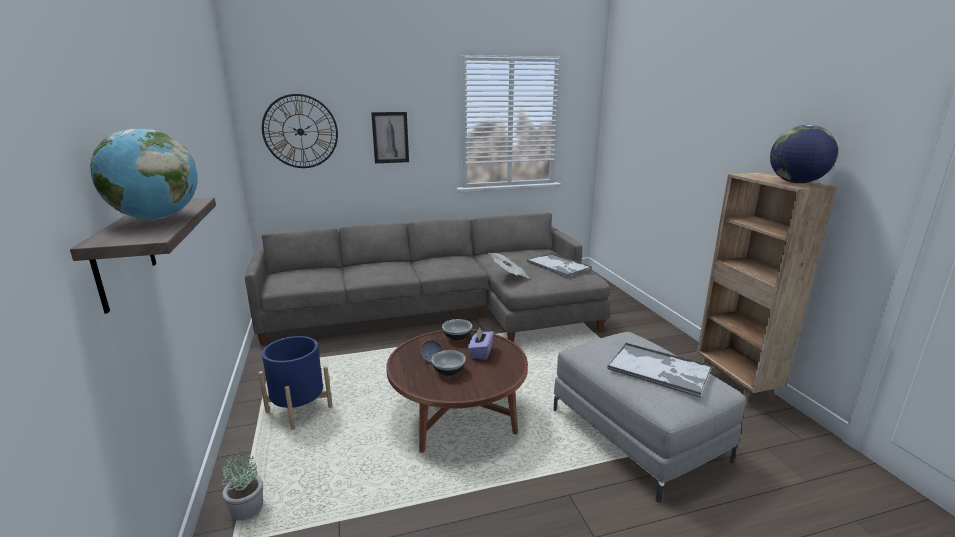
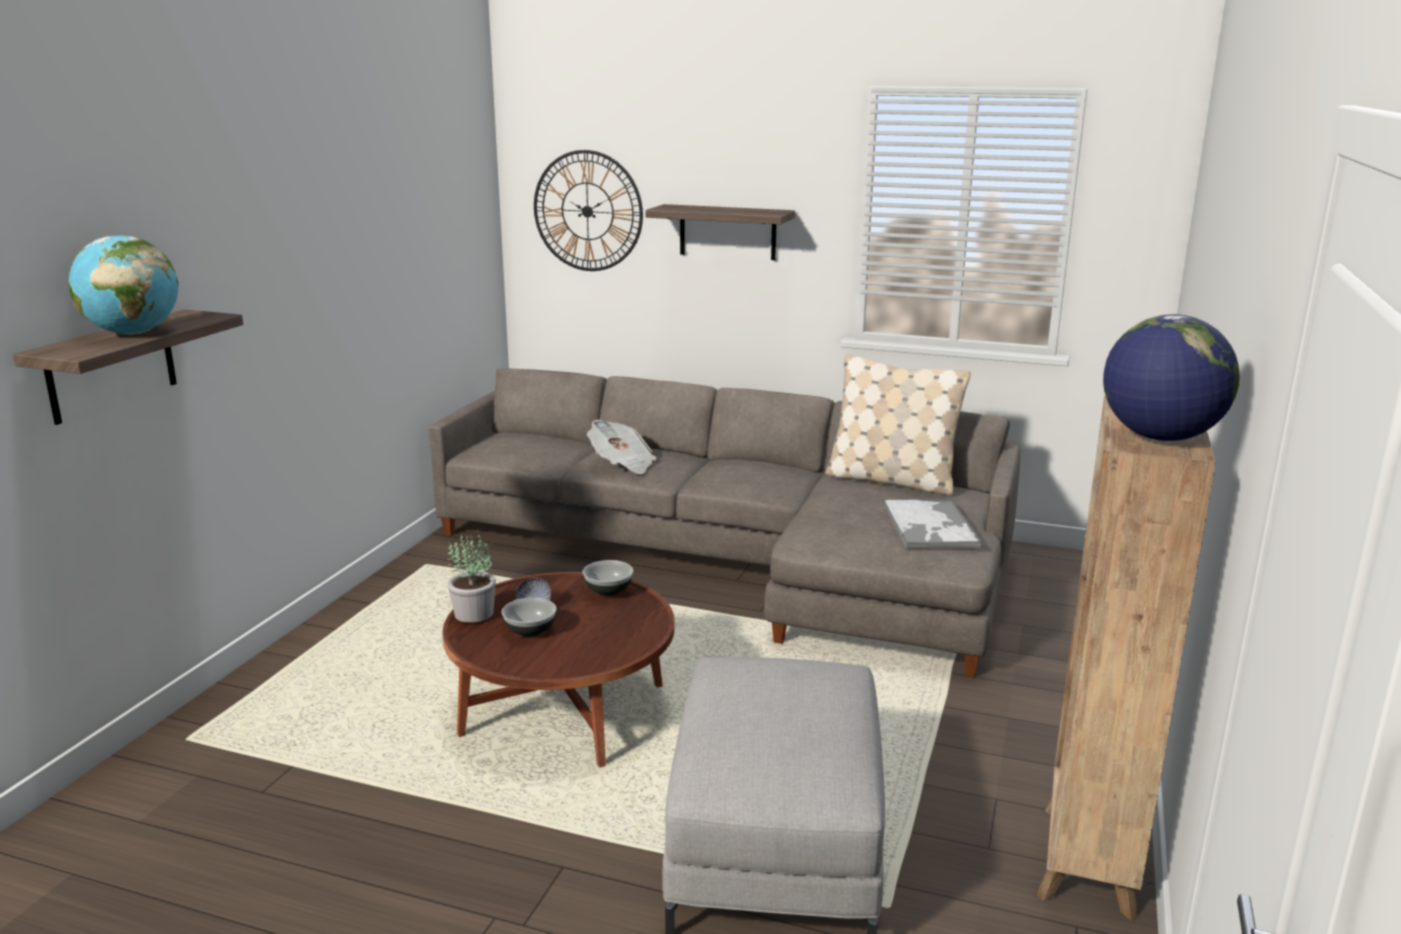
camera: 35 degrees right, 0 degrees up
potted plant [222,448,263,520] -> potted plant moved to [447,530,496,623]
blue planter [258,336,332,430] -> none
picture [371,112,409,163] -> shelf [645,204,795,260]
purple tissue box [468,327,494,360] -> none
newspaper [489,253,529,278] -> newspaper moved to [587,420,656,474]
tray [607,343,713,397] -> none
none -> beige pillow [825,354,971,495]

